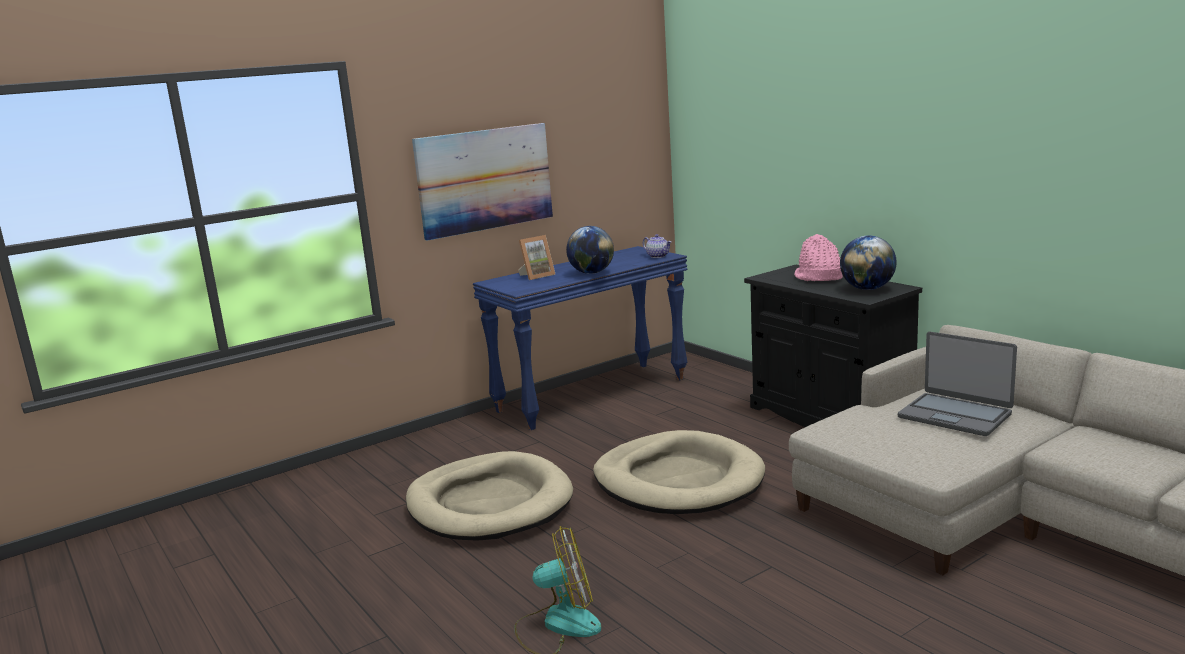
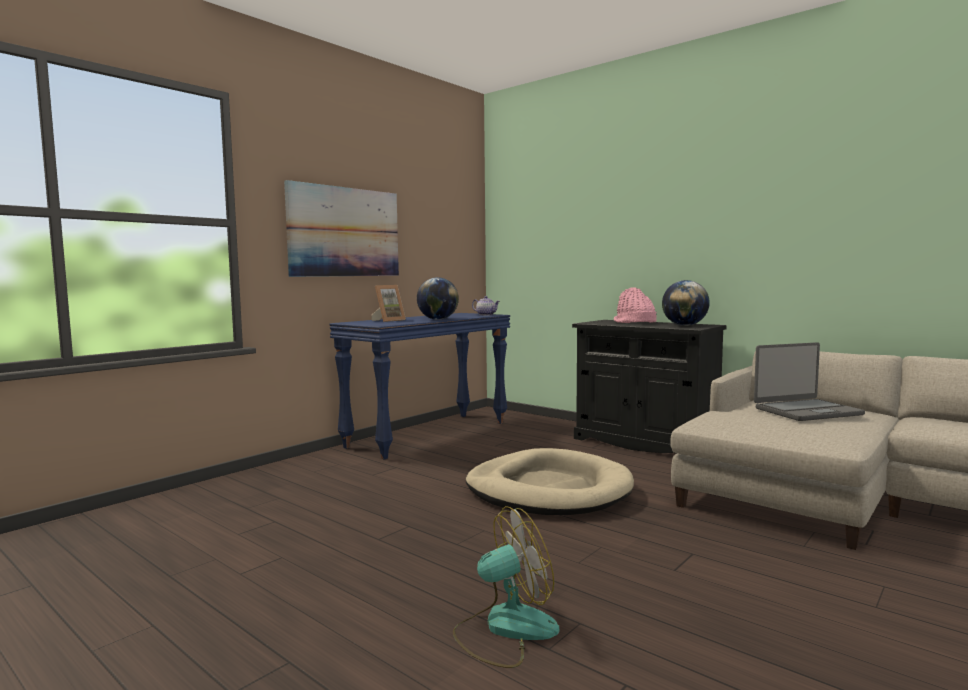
camera: 15 degrees left, 10 degrees down
beige dog bed [406,451,573,541] -> none
laptop [898,332,1017,436] -> laptop turned 45 degrees counterclockwise [754,342,865,421]

